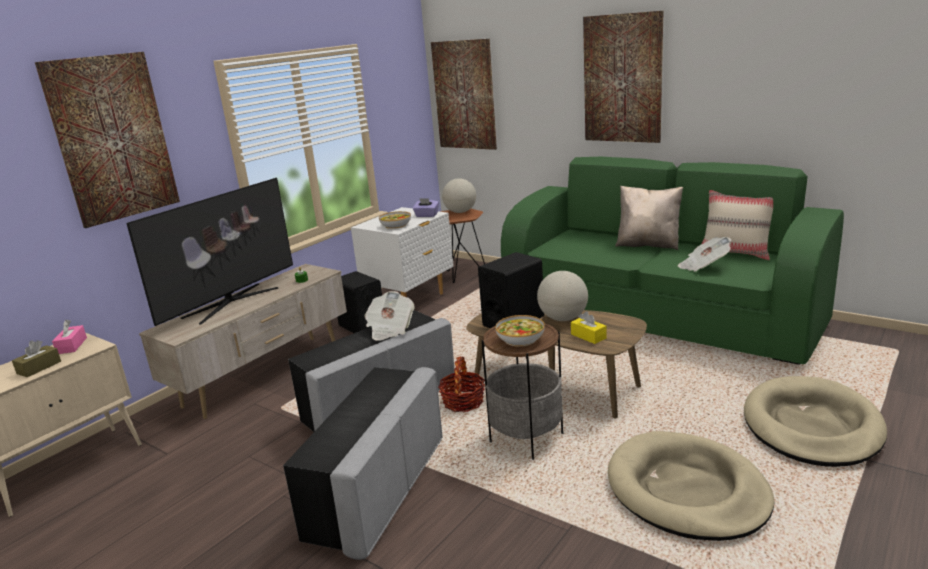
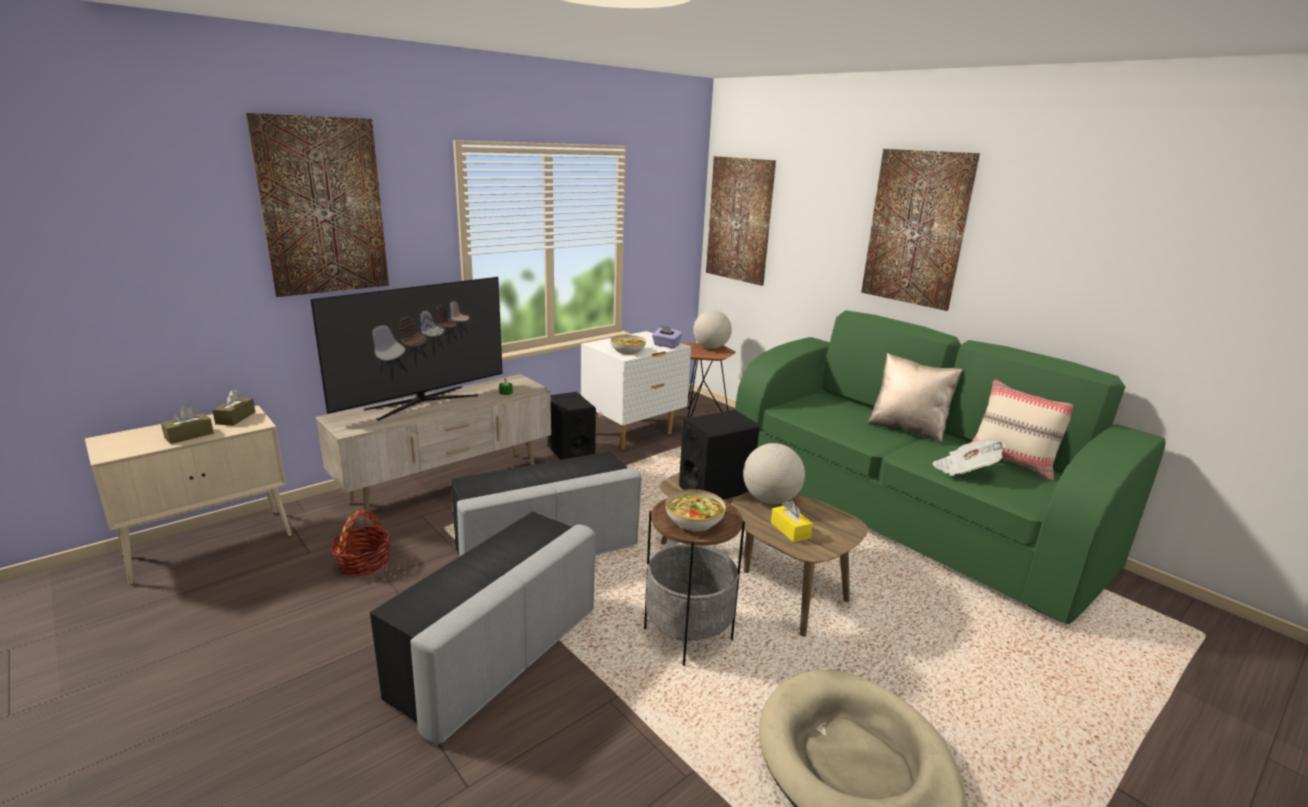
camera: 10 degrees right, 0 degrees up
pink tissue box [52,320,87,354] -> brown tissue box [212,390,255,426]
newspaper [365,291,415,341] -> none
basket [438,357,485,412] -> basket moved to [331,510,391,577]
beige dog bed [744,376,887,467] -> none

